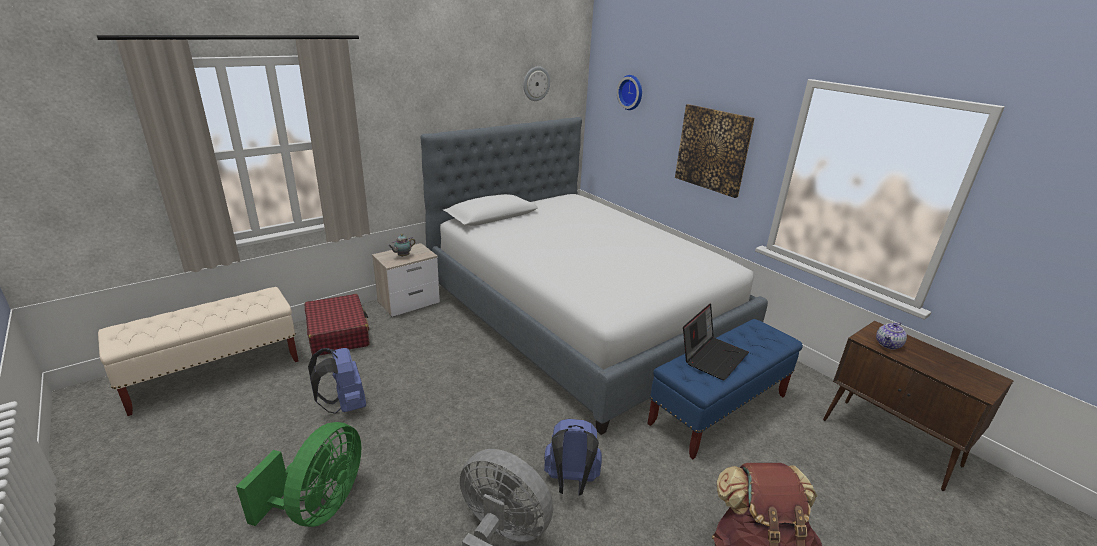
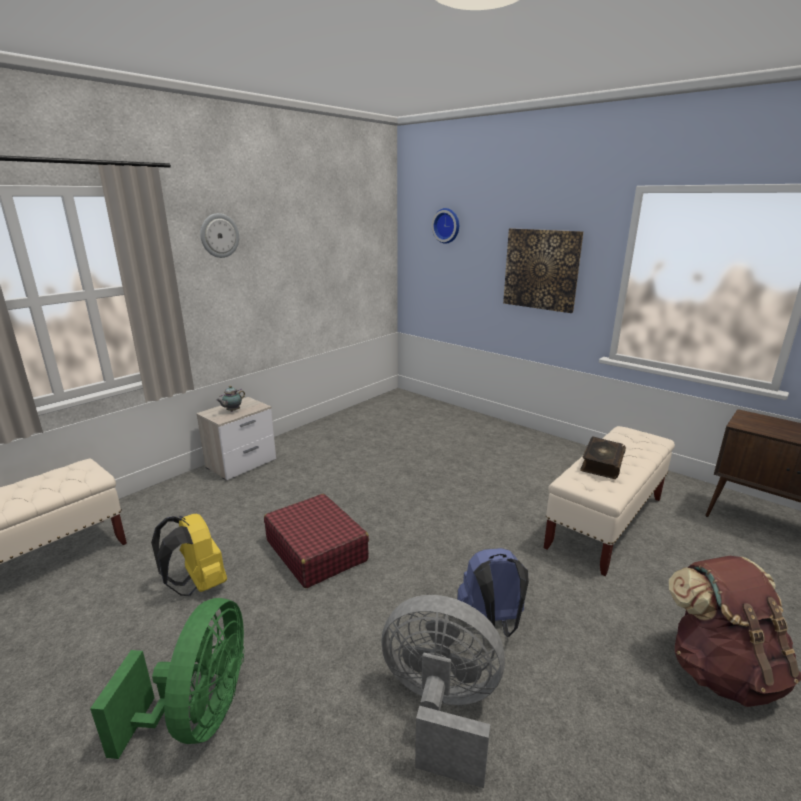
camera: 10 degrees left, 5 degrees down
red suitcase [305,294,370,356] -> red suitcase moved to [264,494,369,588]
blue backpack [308,348,366,414] -> yellow backpack [151,514,227,596]
bed [420,117,768,435] -> none
wall clock [523,66,550,101] -> wall clock moved to [200,213,239,258]
blue bench [647,319,803,459] -> beige bench [544,426,675,576]
laptop [683,303,749,380] -> book [580,436,626,479]
teapot [876,321,907,350] -> none

